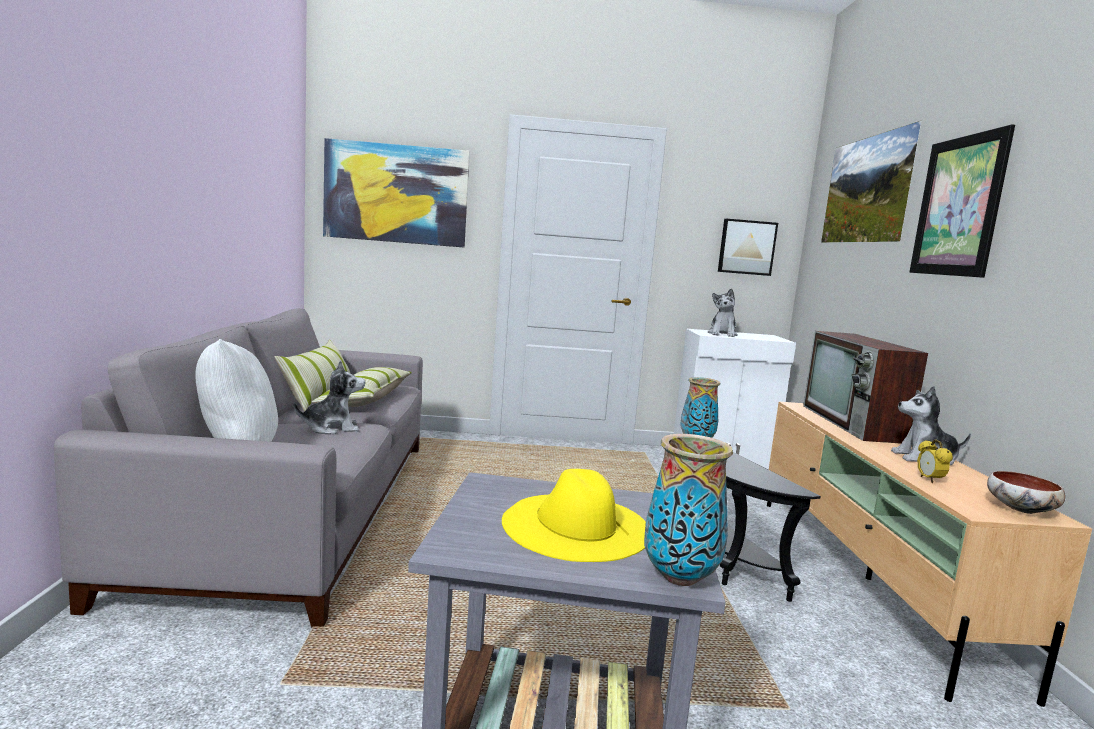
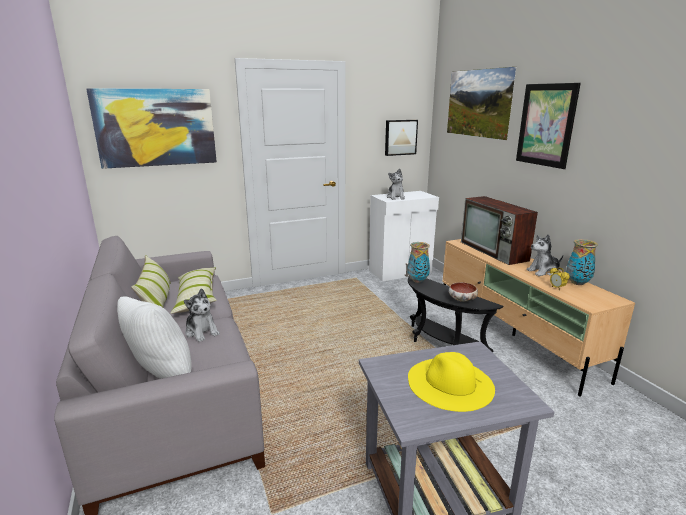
camera: 20 degrees left, 10 degrees up
plush toy [294,360,365,435] -> plush toy turned 90 degrees clockwise [184,288,220,342]
vase [644,434,733,586] -> vase moved to [566,239,598,285]
bowl [987,471,1065,514] -> bowl moved to [449,282,478,302]

